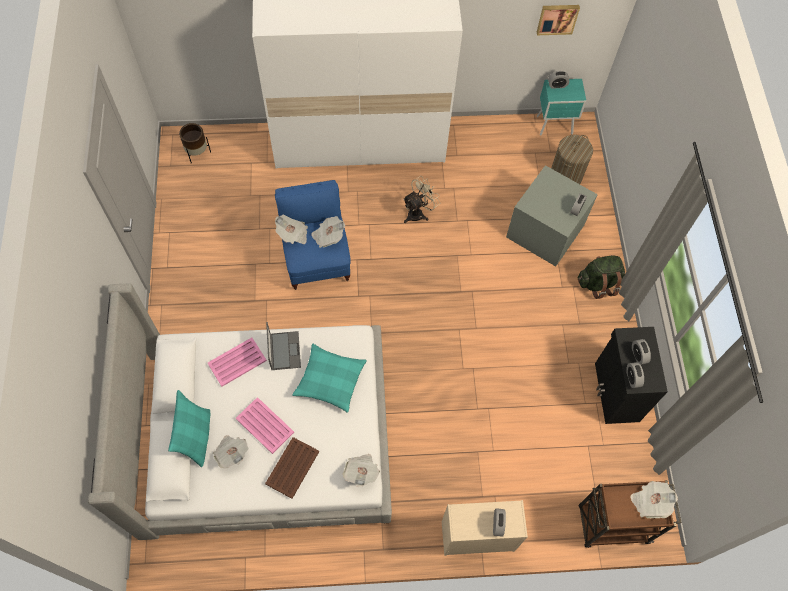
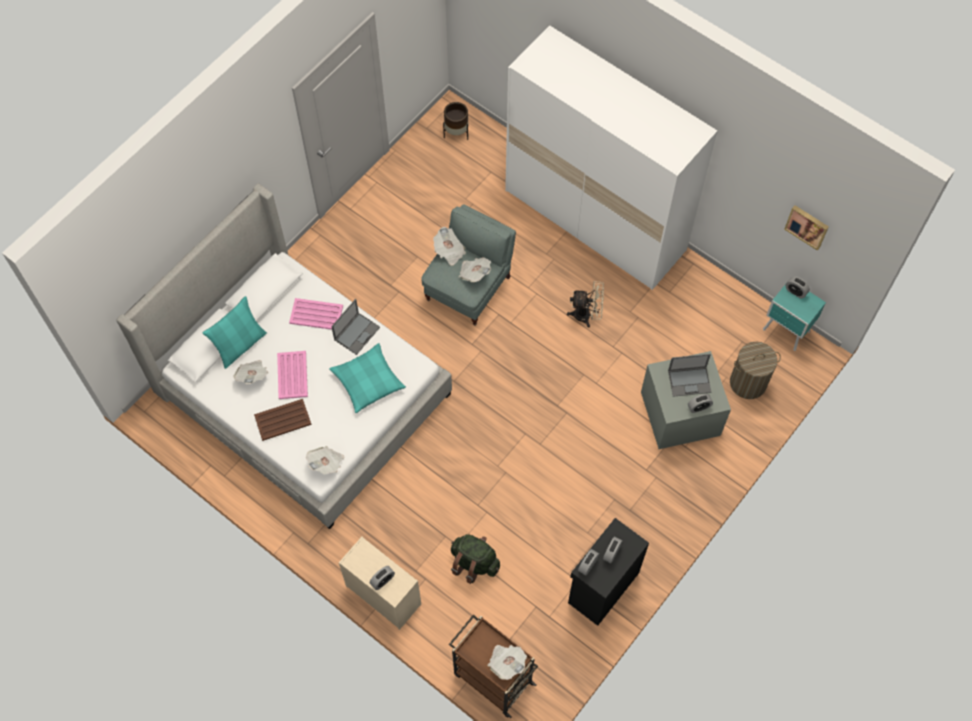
camera: 45 degrees right, 0 degrees up
blue armchair [275,180,351,290] -> grey armchair [421,204,516,326]
green backpack [578,255,625,299] -> green backpack moved to [451,534,500,584]
none -> laptop [668,354,711,397]

